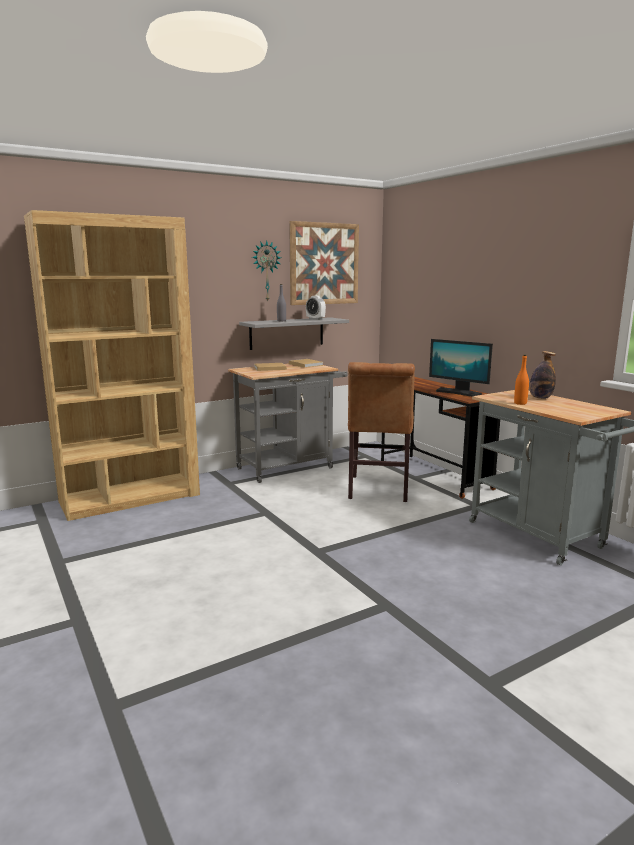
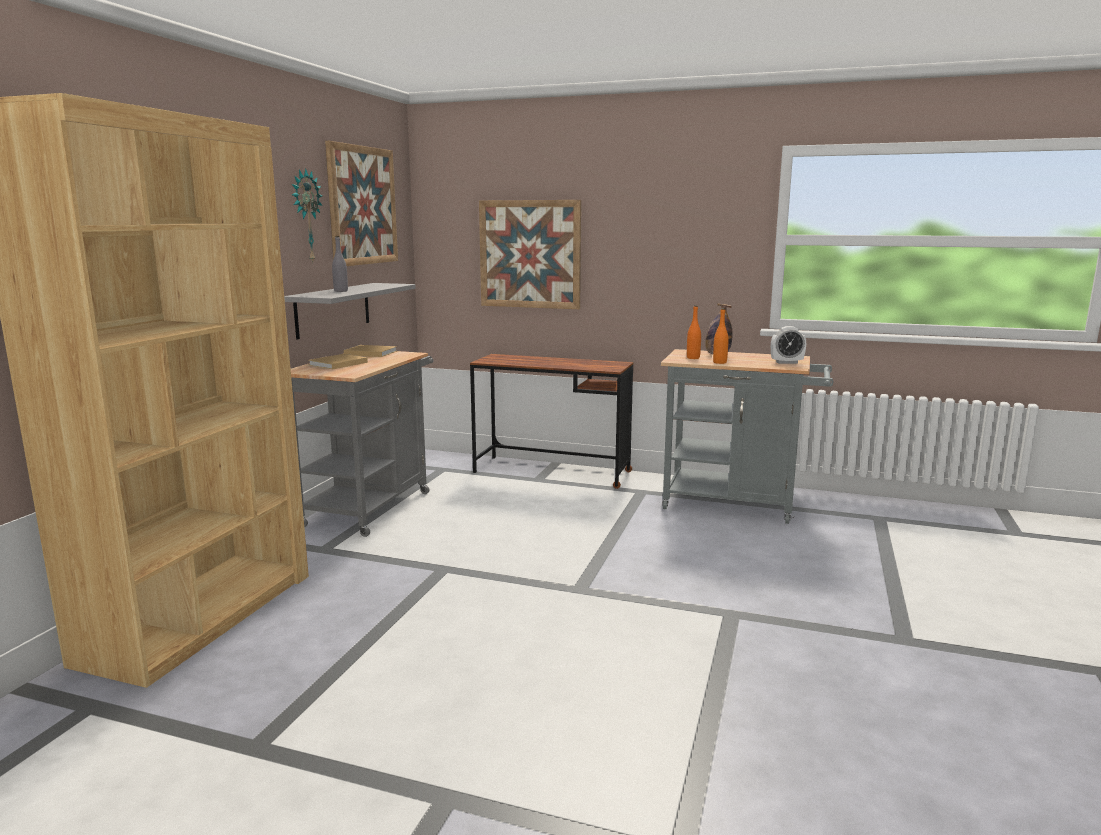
camera: 40 degrees left, 0 degrees up
alarm clock [306,296,326,320] -> alarm clock moved to [771,326,806,364]
brown chair [348,362,415,502] -> none
monitor [429,339,493,397] -> none
none -> picture [479,200,581,309]
none -> orange bottle [687,305,701,359]

